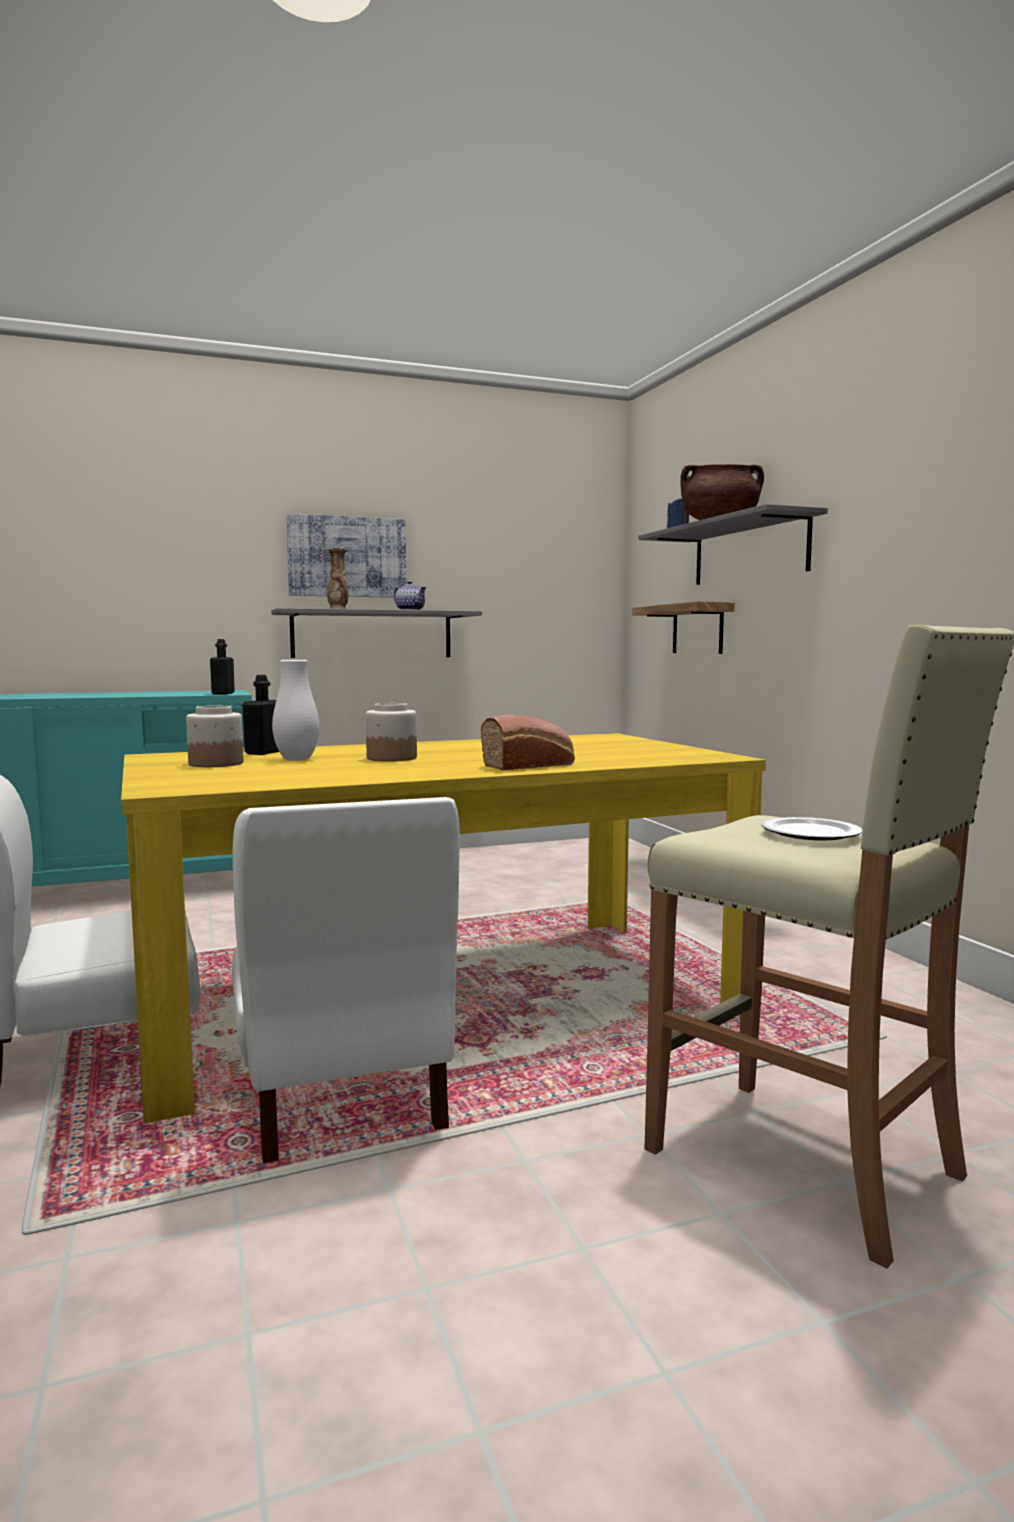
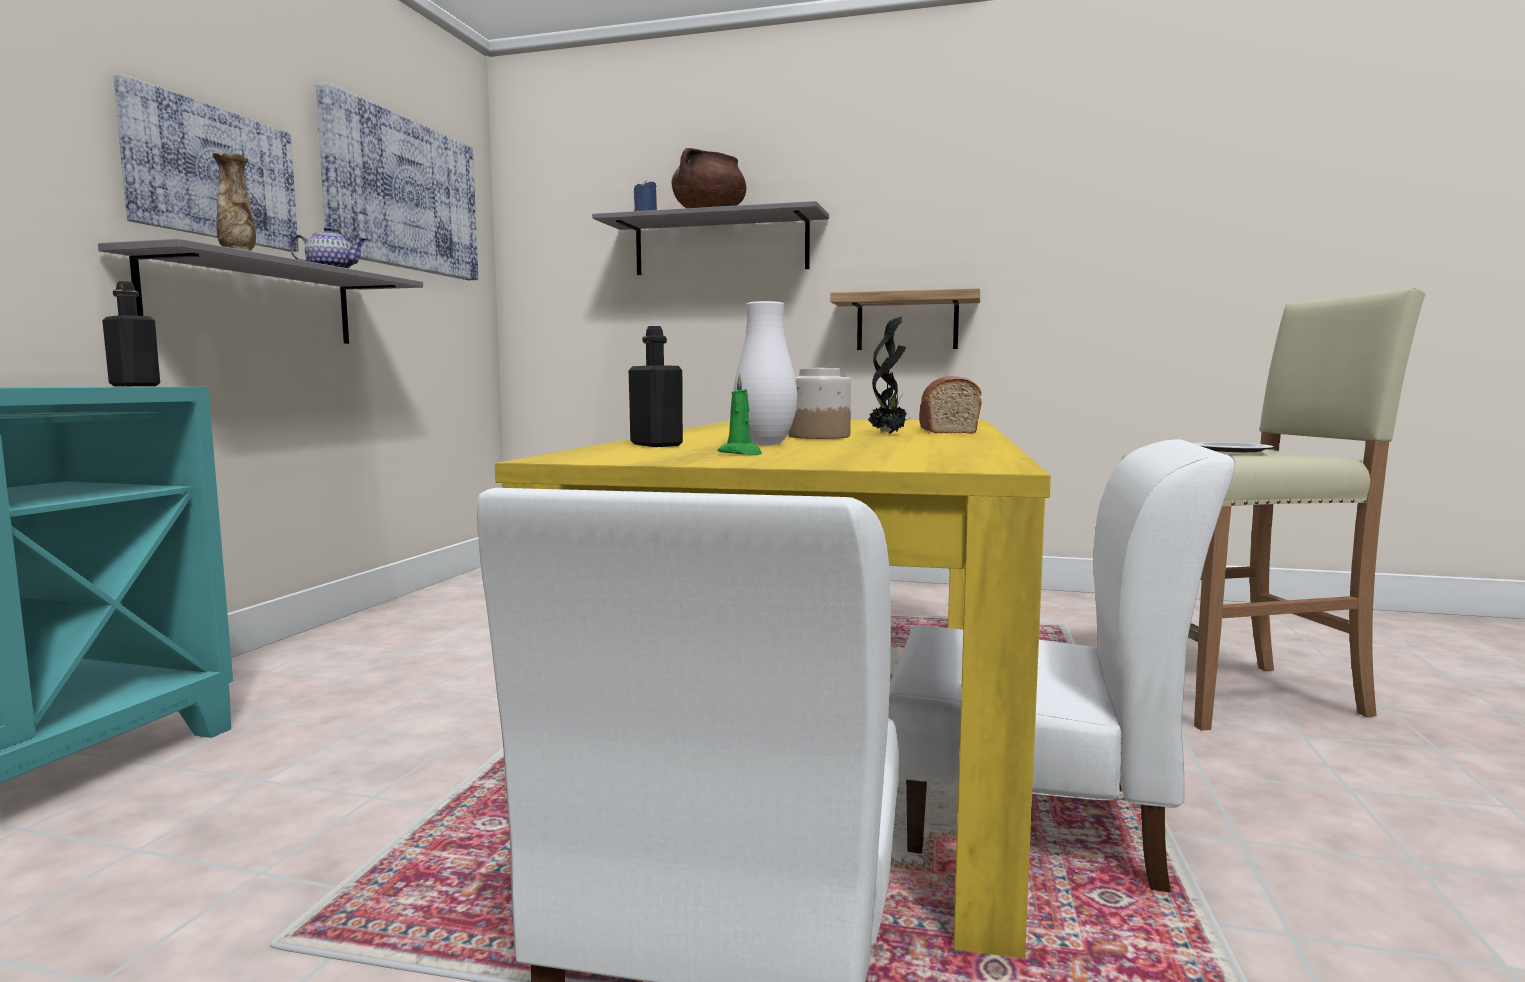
camera: 55 degrees left, 0 degrees up
jar [186,706,243,767] -> green candle [717,374,762,455]
shelf [632,602,735,654] -> shelf moved to [830,288,980,350]
none -> picture [316,82,478,280]
none -> potted plant [868,317,909,434]

